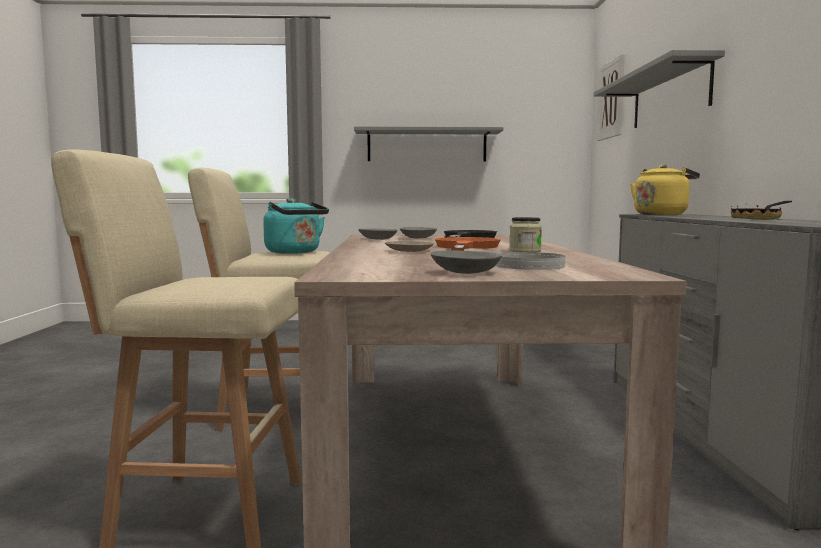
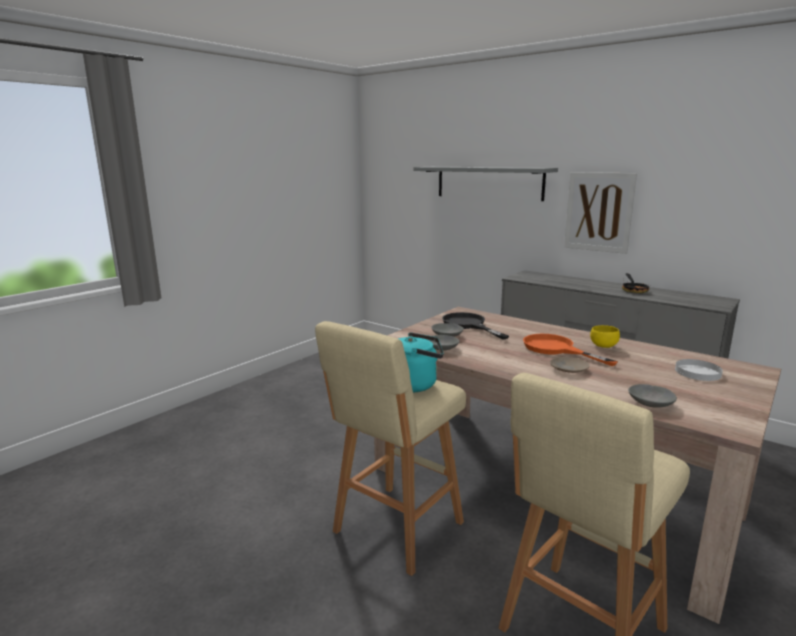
camera: 50 degrees left, 10 degrees up
grey shelf [354,126,503,162] -> none
grey bowl [431,251,502,274] -> grey bowl moved to [628,384,677,408]
jar [509,217,542,252] -> yellow bowl [590,325,620,348]
picture [597,54,625,141] -> picture moved to [564,172,637,254]
yellow kettle [630,165,700,215] -> none

